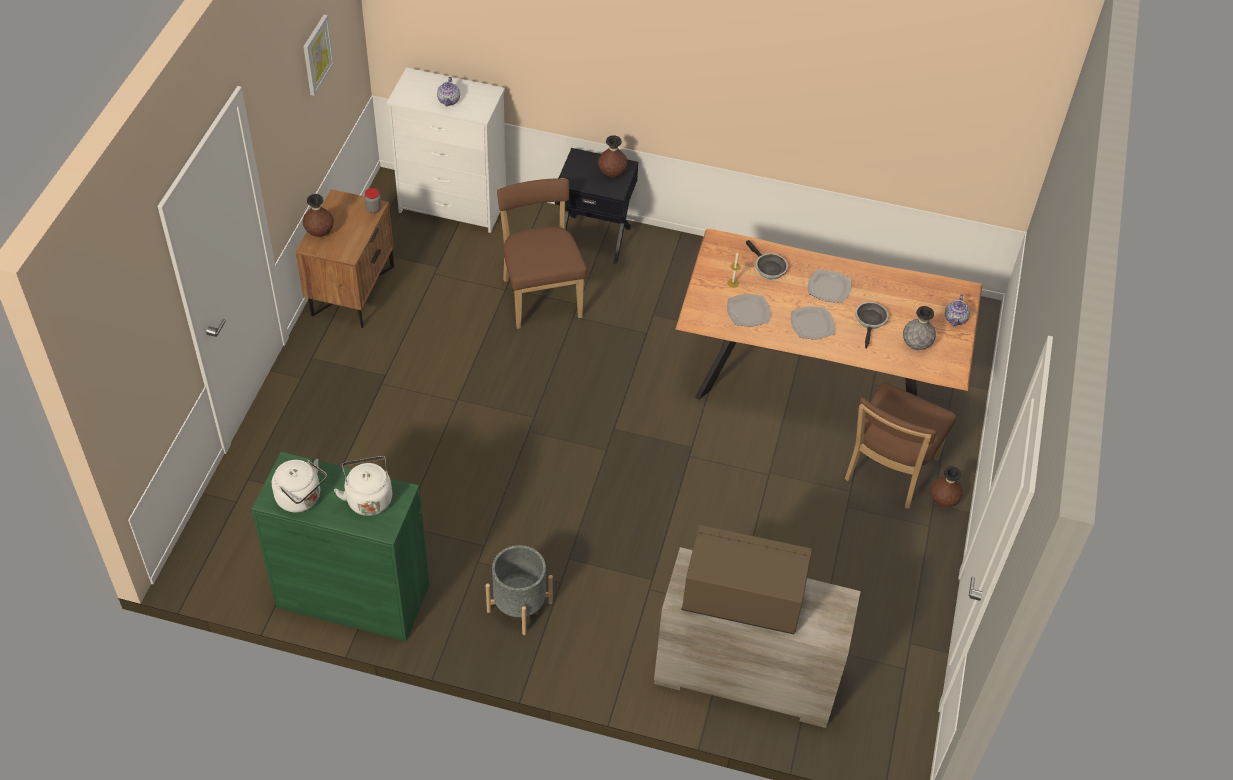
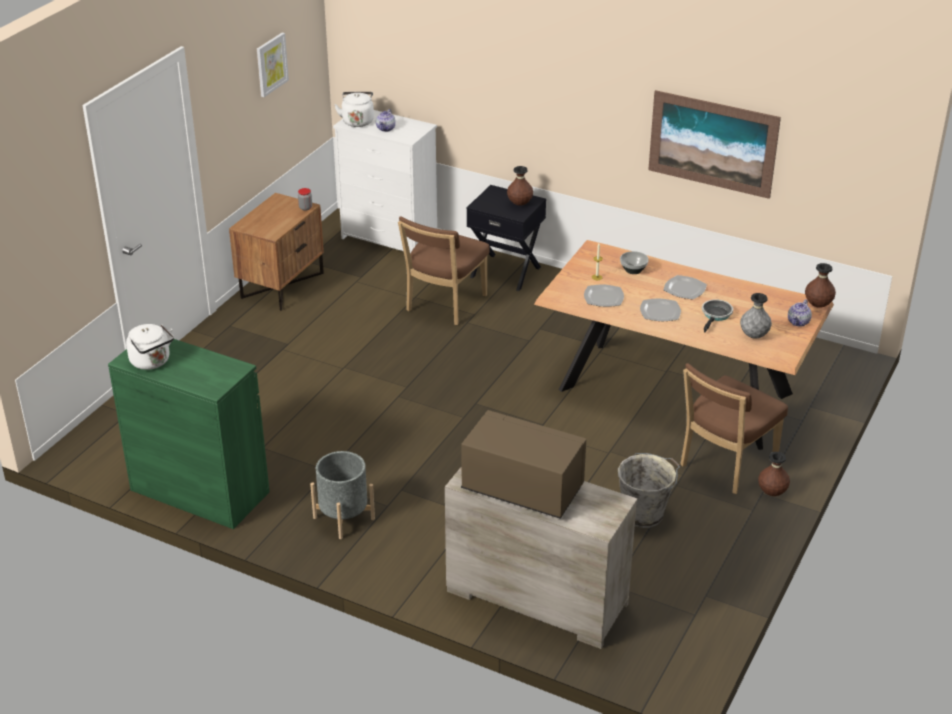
camera: 15 degrees right, 15 degrees down
brown vase [303,194,334,237] -> brown vase moved to [805,263,836,308]
white kettle [334,456,392,516] -> white kettle moved to [334,92,374,127]
brown chair [497,178,587,329] -> brown chair turned 150 degrees counterclockwise [398,216,490,325]
frying pan [746,240,788,279] -> bowl [620,251,649,274]
none -> grey bucket [618,453,680,528]
none -> picture [648,90,781,199]

